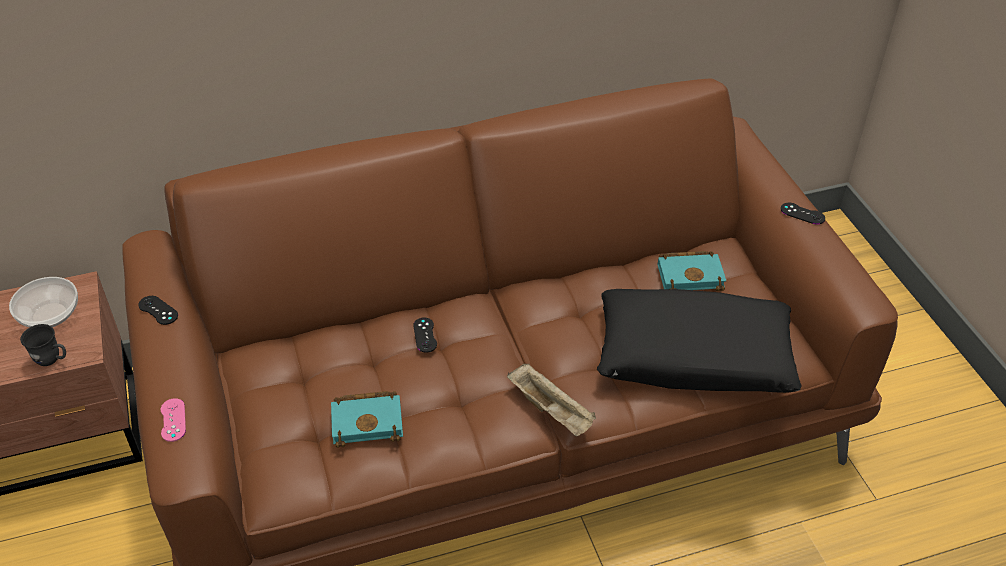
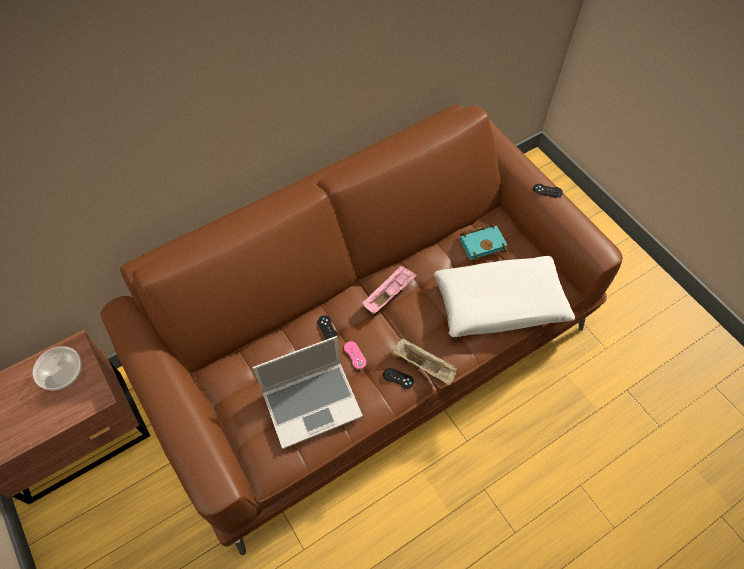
camera: 15 degrees left, 15 degrees up
grey mug [20,324,66,366] -> none
black game controller [138,296,178,325] -> black game controller moved to [383,368,414,389]
pink game controller [161,398,186,442] -> pink game controller moved to [344,341,366,369]
turquoise book [331,391,403,448] -> laptop [253,336,363,449]
black pillow [597,289,802,393] -> white pillow [434,256,575,337]
none -> pink tray [363,265,417,314]

